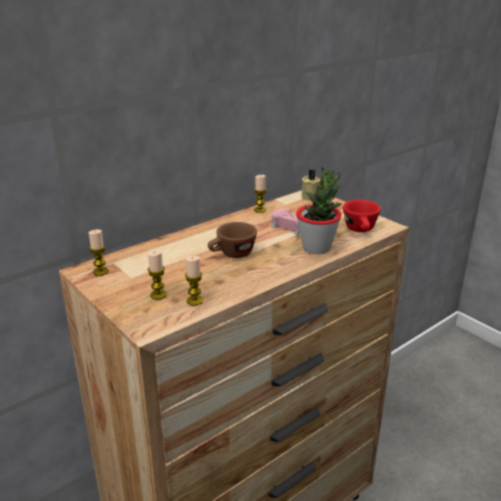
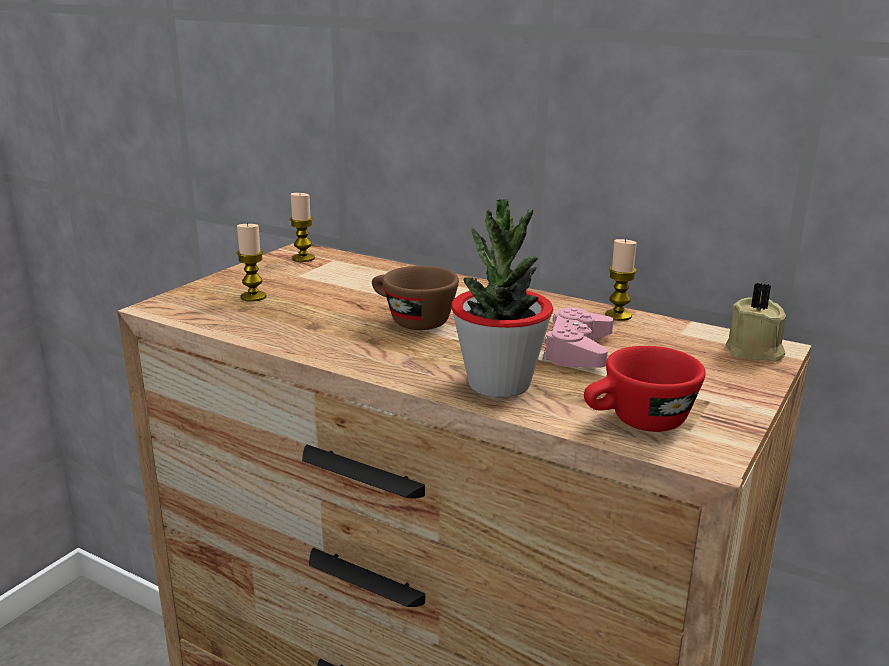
camera: 70 degrees right, 5 degrees down
candle [185,256,203,305] -> none

